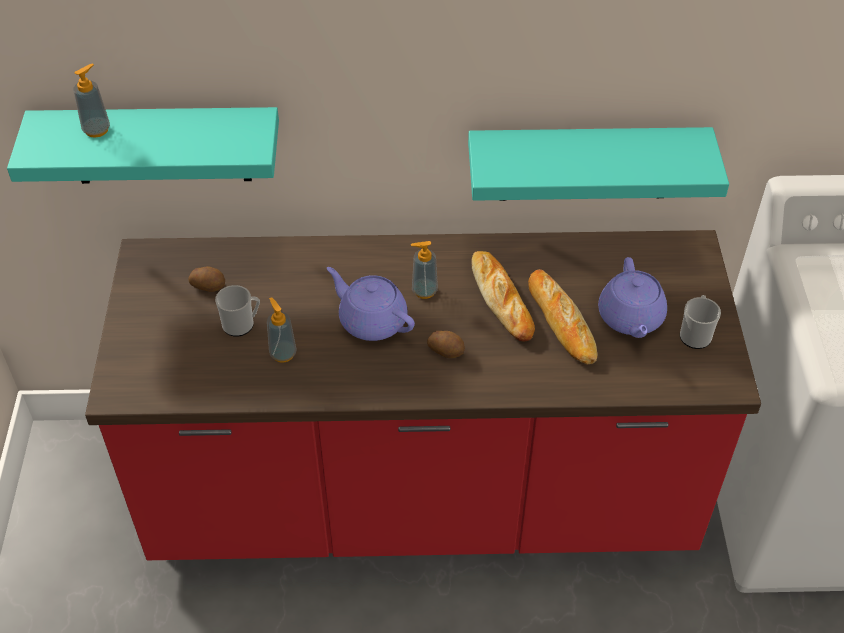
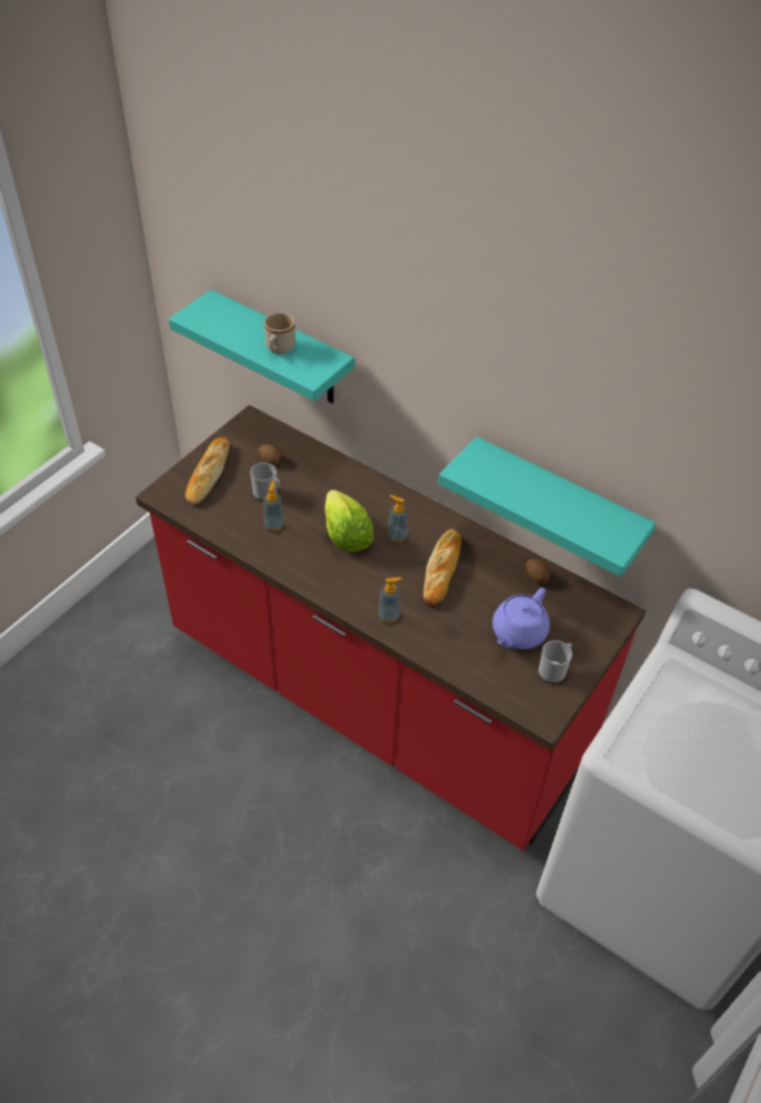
camera: 35 degrees right, 0 degrees up
soap dispenser [73,64,110,138] -> soap dispenser moved to [378,577,402,623]
purple teapot [327,267,415,341] -> lettuce [325,490,374,552]
potato [427,331,465,358] -> potato moved to [525,558,550,584]
bread [528,269,598,364] -> bread moved to [185,437,230,505]
none -> beige mug [264,312,295,354]

